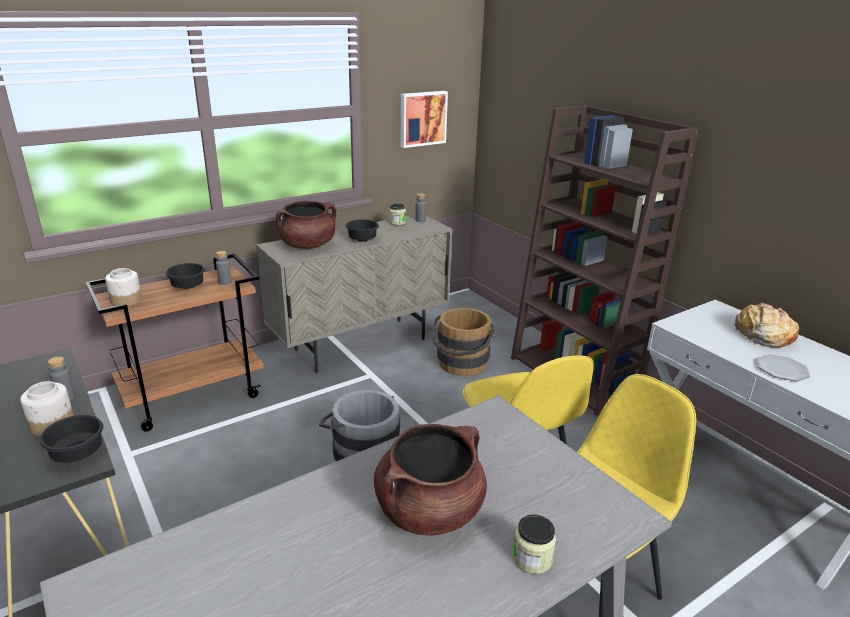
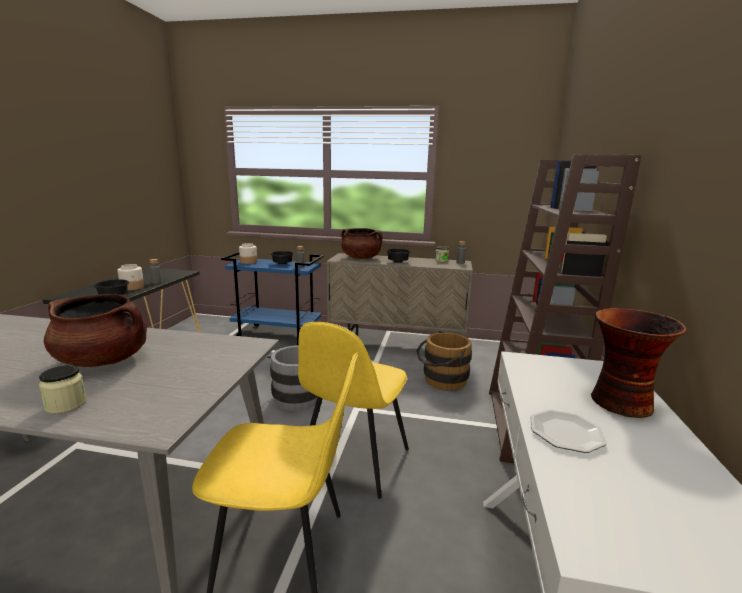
camera: 45 degrees right, 10 degrees down
brown cart [85,253,264,432] -> blue cart [221,252,324,345]
picture [401,91,448,148] -> none
bread [734,303,799,348] -> vase [591,308,686,418]

